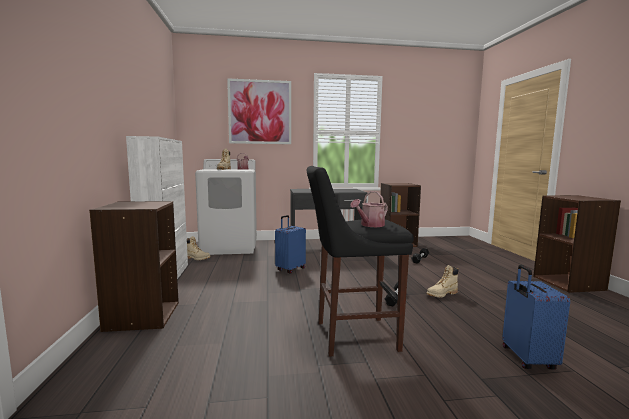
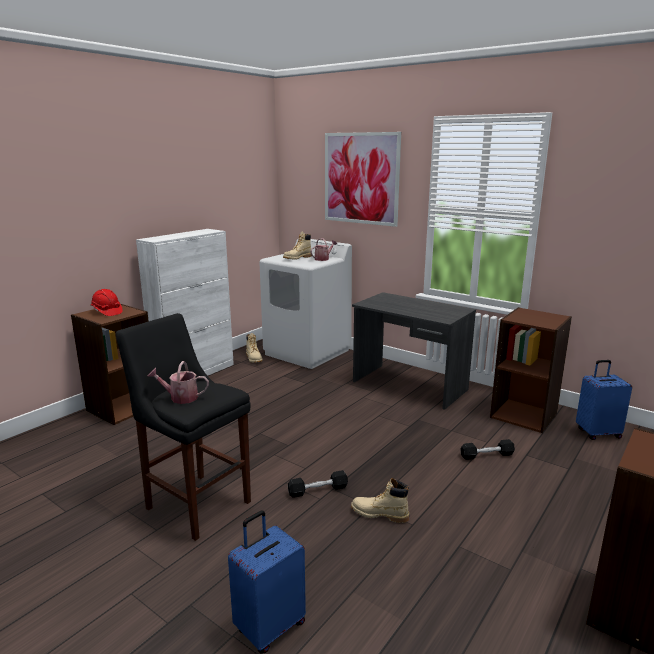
camera: 45 degrees right, 10 degrees up
blue suitcase [275,215,306,274] -> blue suitcase moved to [576,360,632,440]
none -> red hard hat [91,289,123,316]

